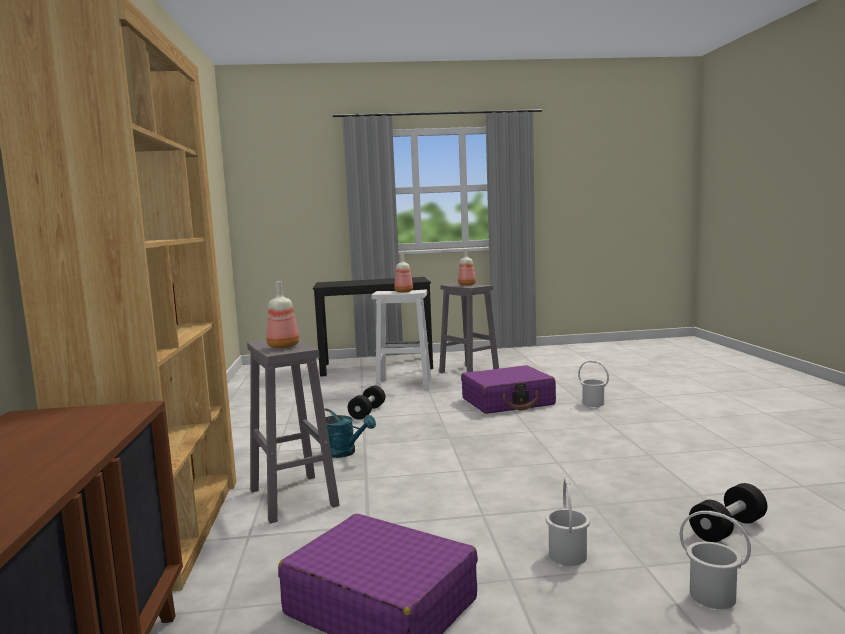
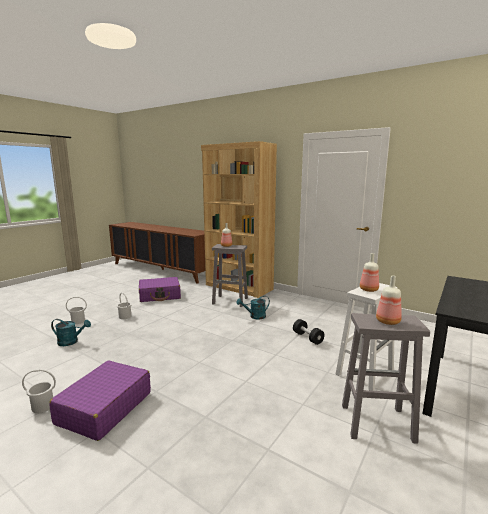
camera: 130 degrees right, 5 degrees up
purple suitcase [461,365,556,414] -> purple suitcase moved to [49,360,151,441]
white bucket [578,361,609,407] -> white bucket moved to [22,369,56,413]
black dumbbell [689,483,767,543] -> turquoise watering can [51,319,91,346]

